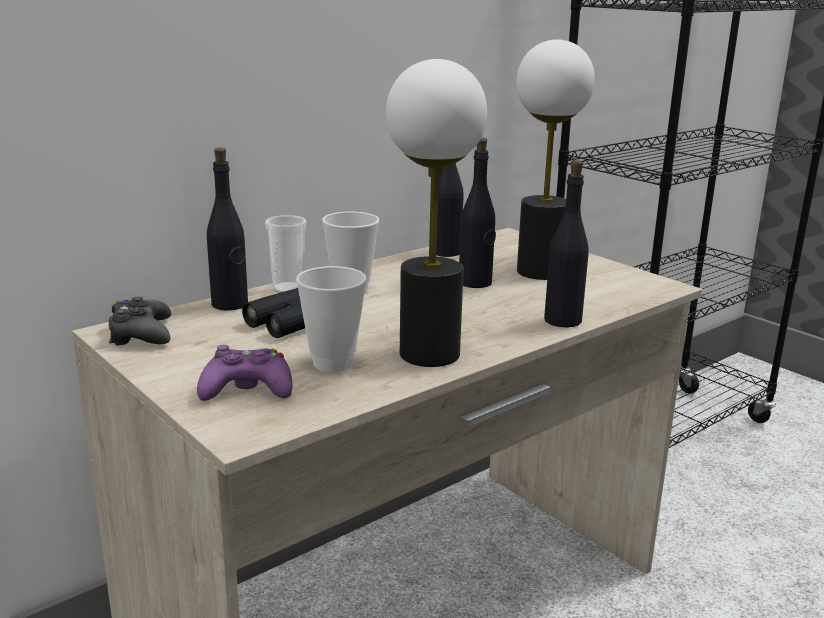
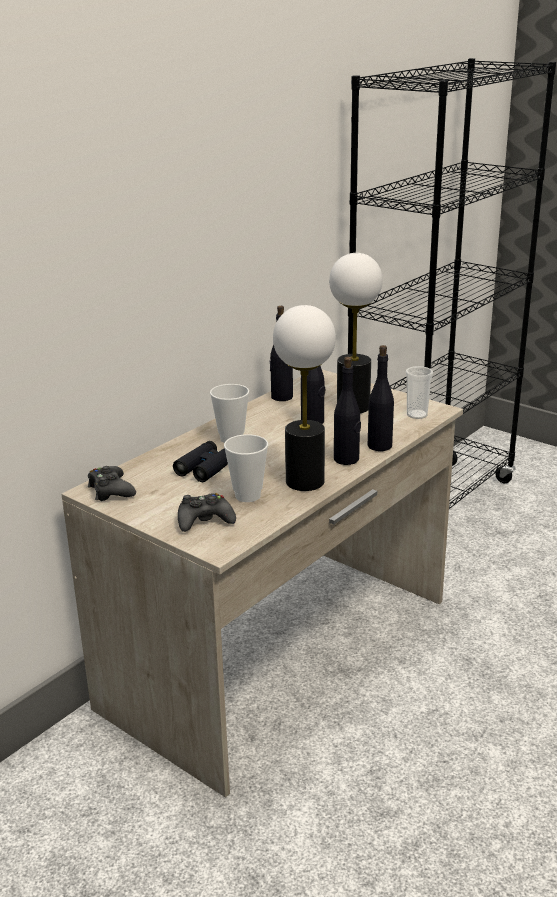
camera: 10 degrees left, 5 degrees up
purple game controller [197,345,292,401] -> black game controller [178,493,236,532]
black bottle [207,147,248,311] -> black bottle moved to [334,357,361,465]
cup [265,215,306,293] -> cup moved to [406,366,433,419]

